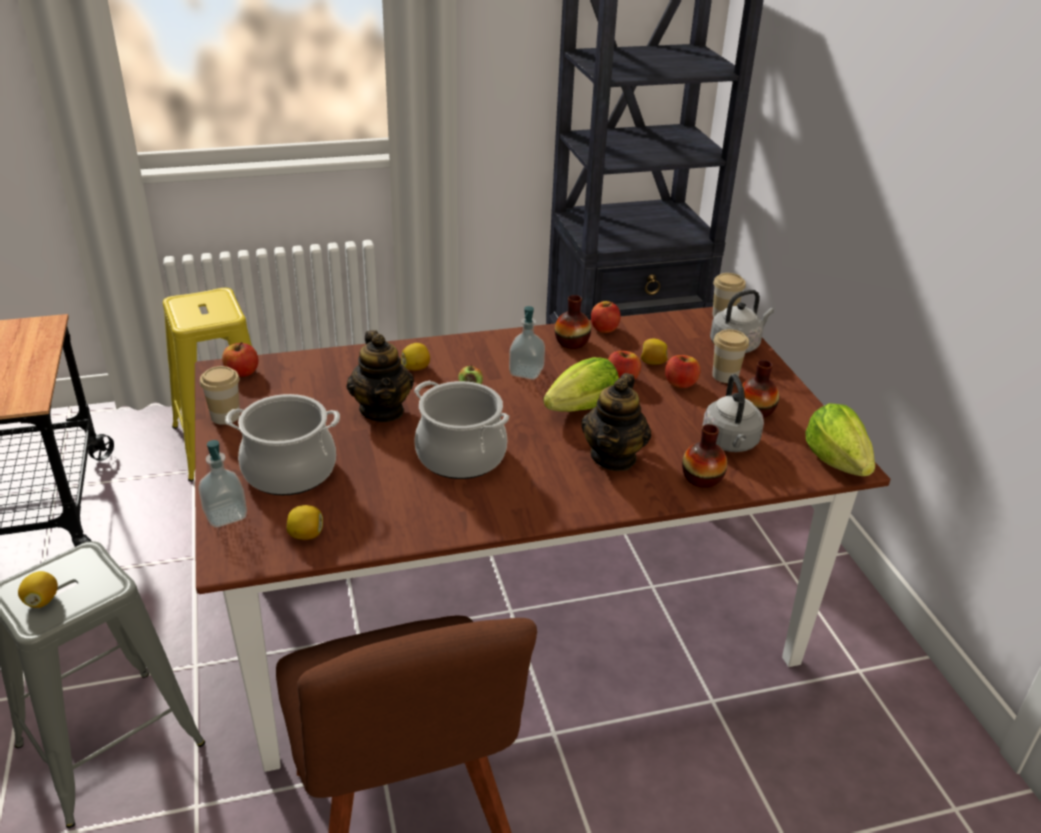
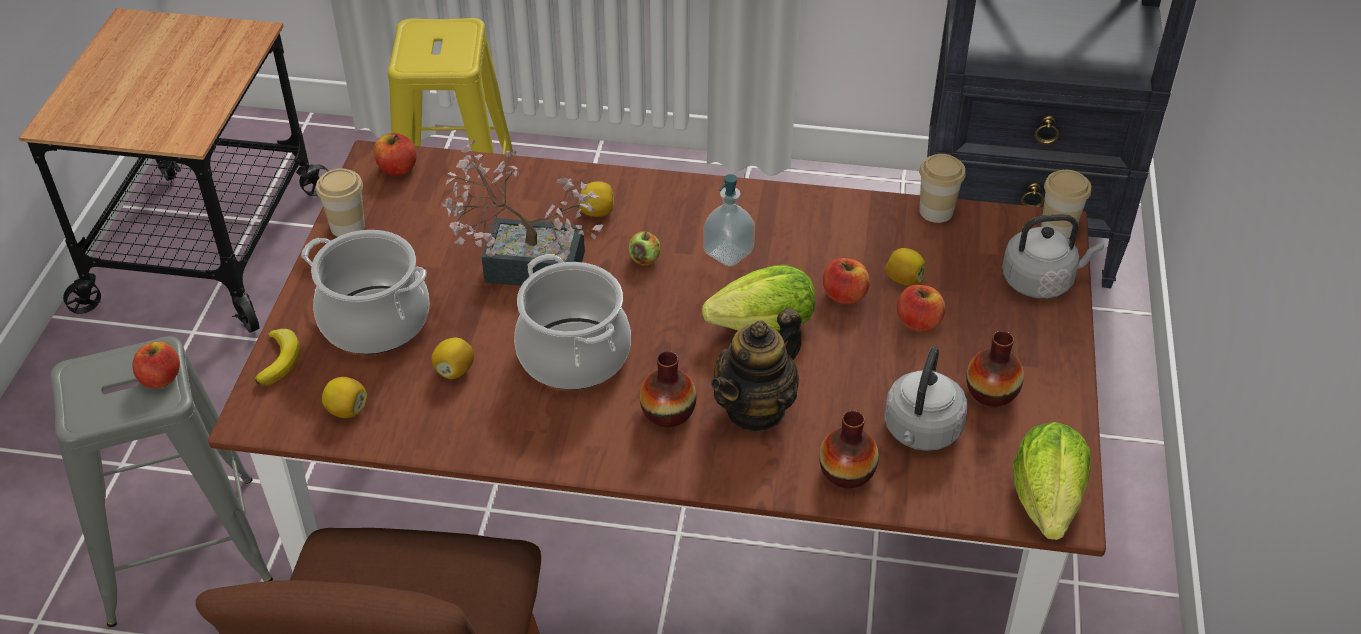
camera: 25 degrees right, 10 degrees up
lemon [18,571,58,608] -> lemon moved to [431,338,474,379]
soap dispenser [198,440,247,528] -> banana [255,329,300,386]
teapot [347,330,414,422] -> potted plant [442,140,604,286]
vase [555,295,591,349] -> vase moved to [640,351,696,427]
apple [591,301,620,333] -> apple moved to [132,342,180,389]
cup [712,329,749,383] -> cup moved to [919,154,966,223]

